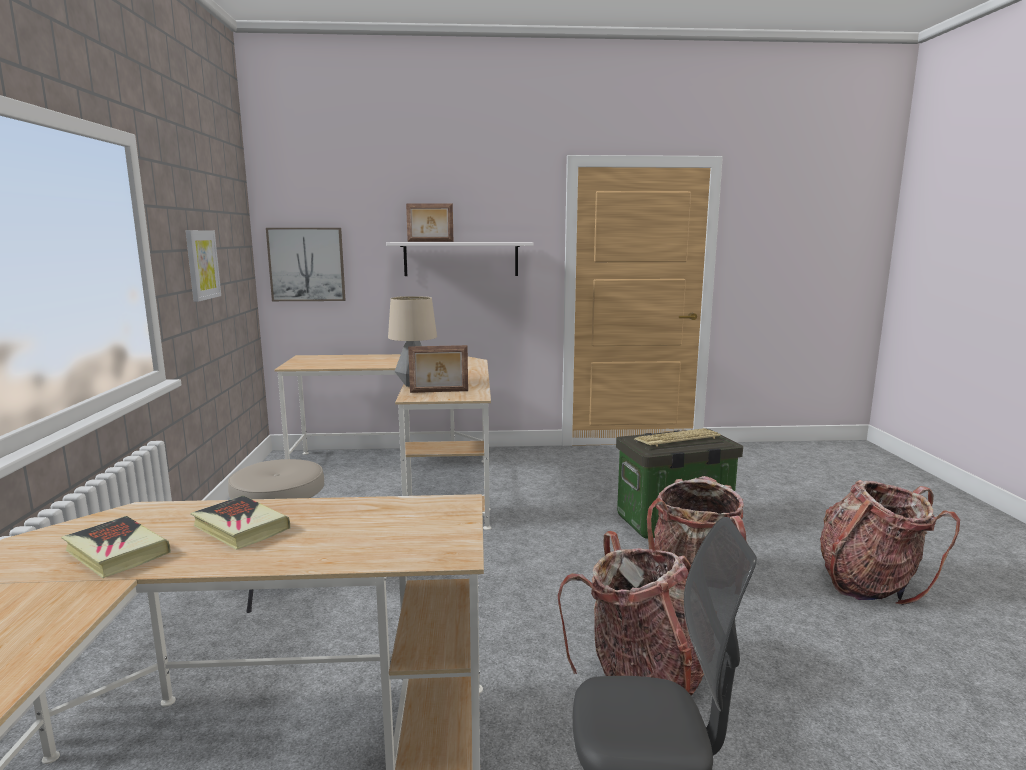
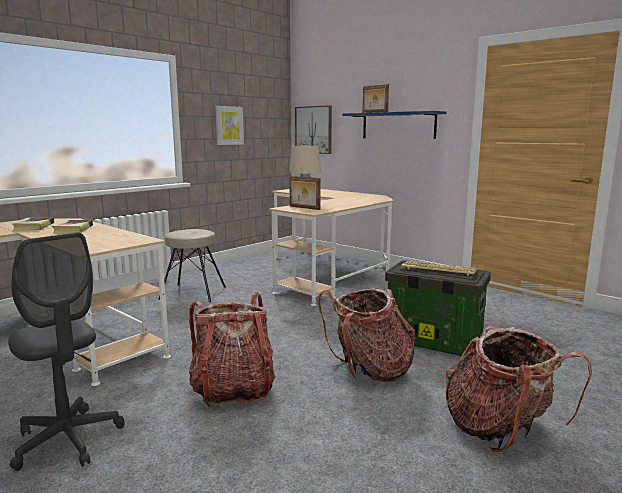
camera: 45 degrees right, 0 degrees up
white shelf [386,242,534,276] -> blue shelf [342,111,447,139]

